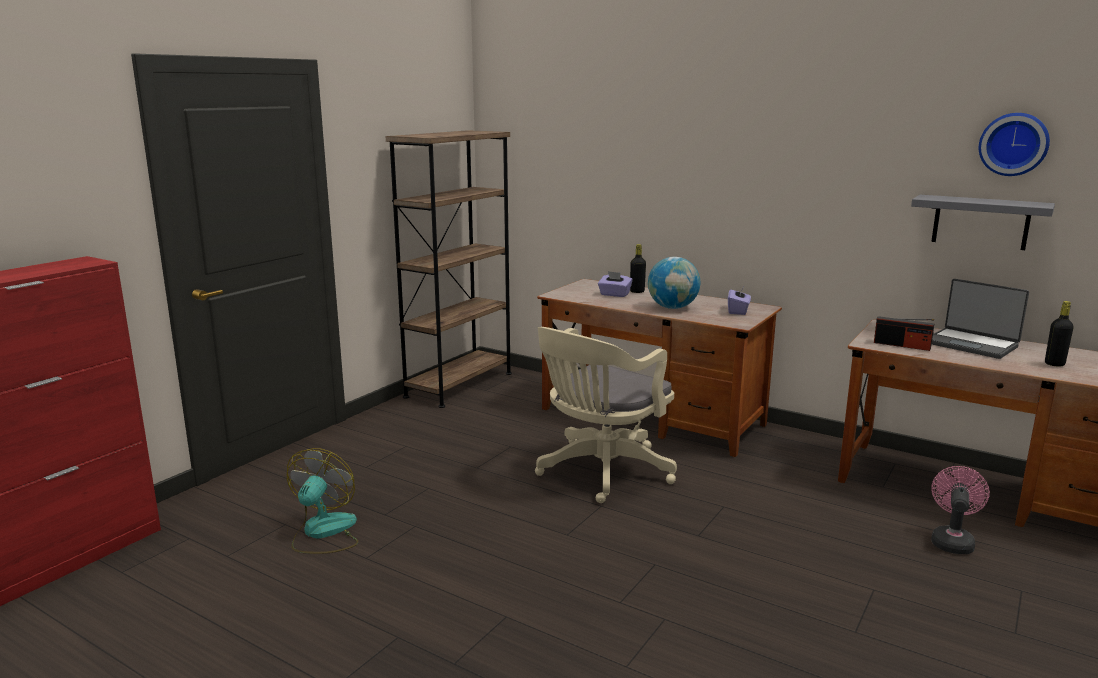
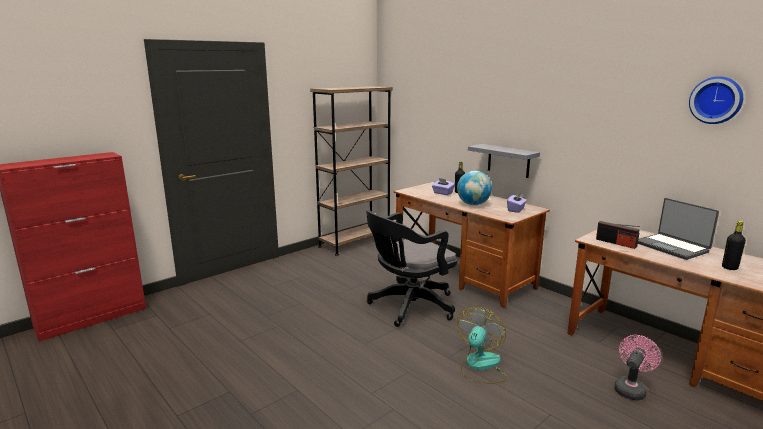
camera: 15 degrees right, 0 degrees up
fan [287,448,358,554] -> fan moved to [457,307,508,383]
beige office chair [535,327,677,503] -> black office chair [366,210,458,327]
grey shelf [911,195,1055,250] -> grey shelf moved to [468,144,540,178]

